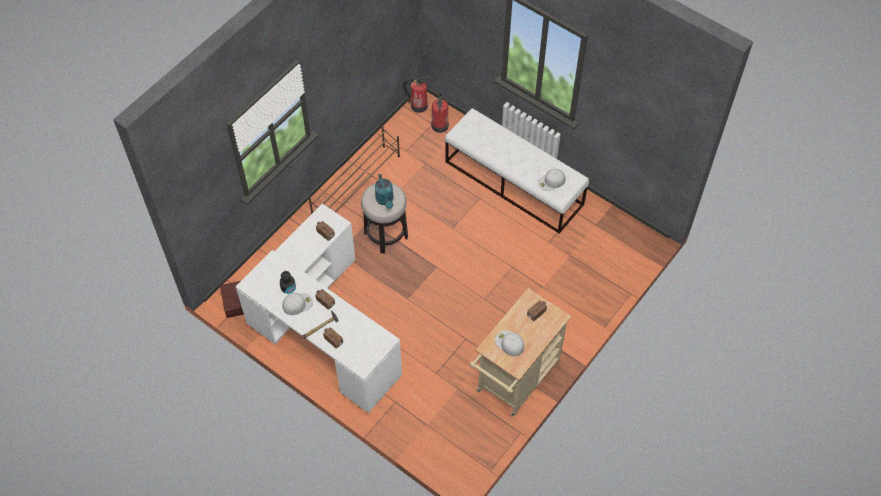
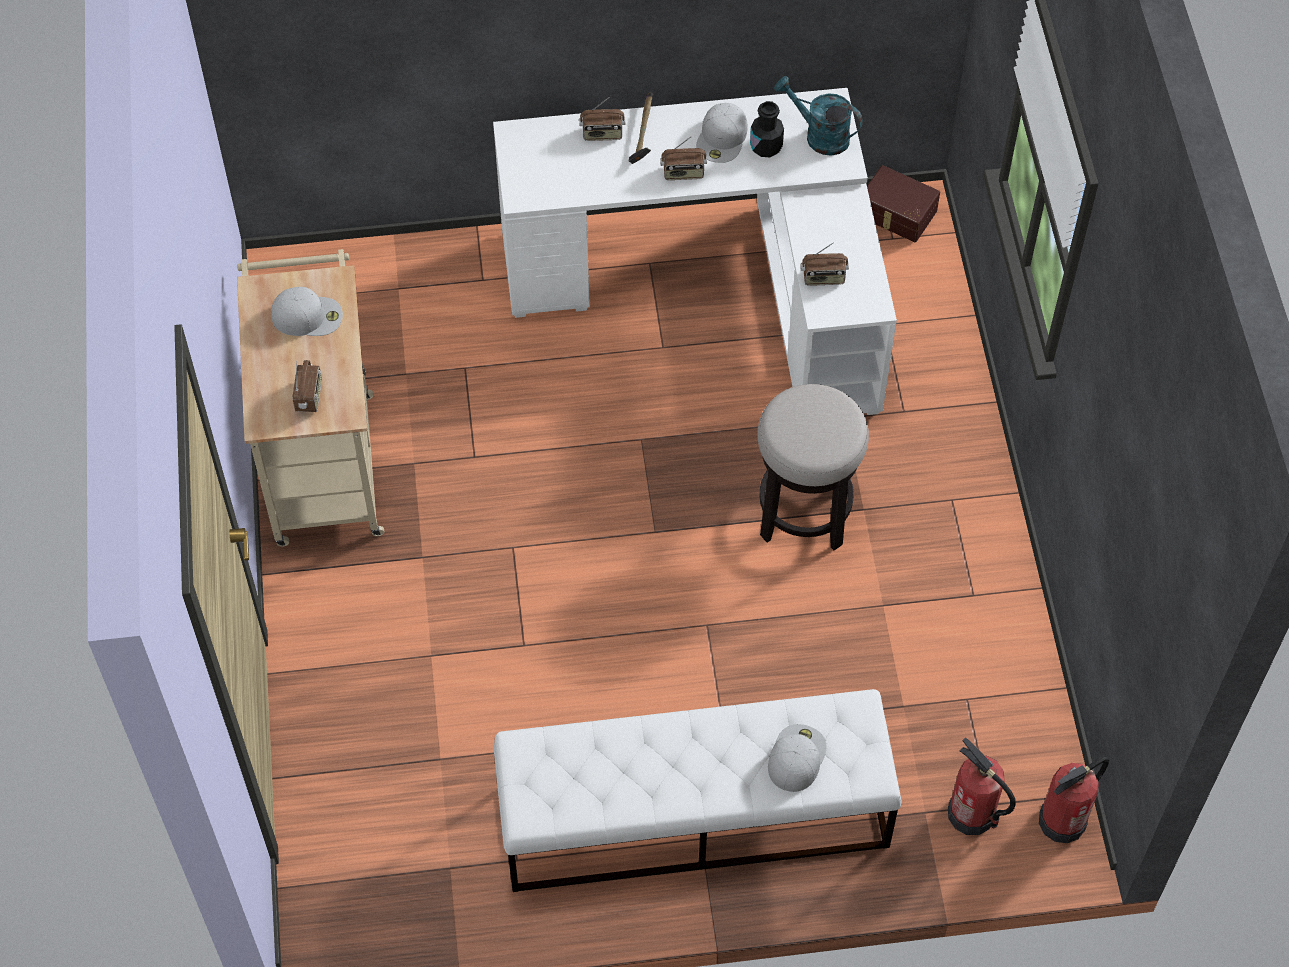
camera: 135 degrees right, 0 degrees up
brown shoe rack [309,126,400,214] -> none
turquoise watering can [375,174,394,209] -> turquoise watering can moved to [774,76,863,156]
white cap [538,169,565,191] -> white cap moved to [768,724,826,792]

